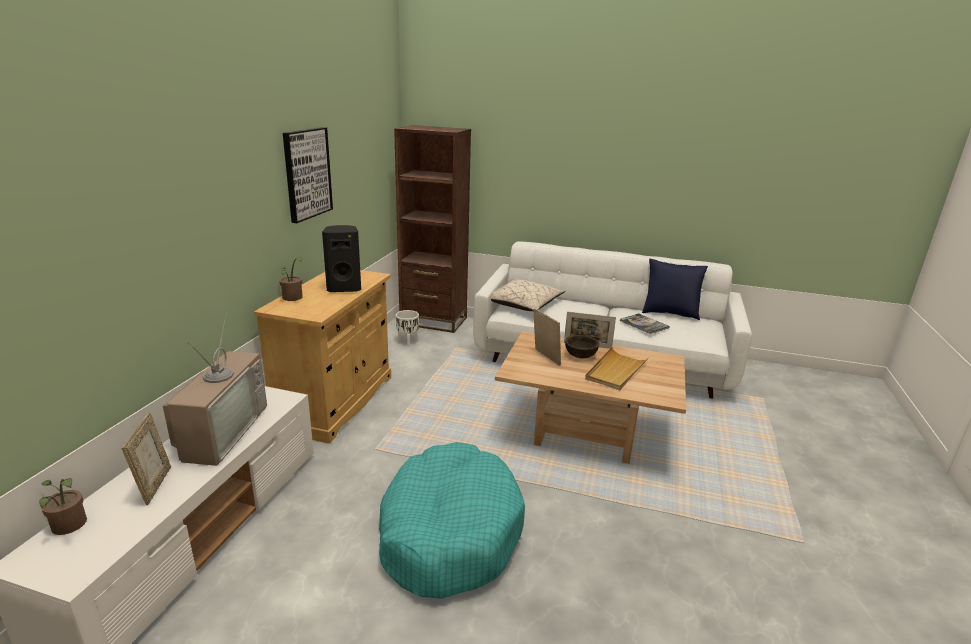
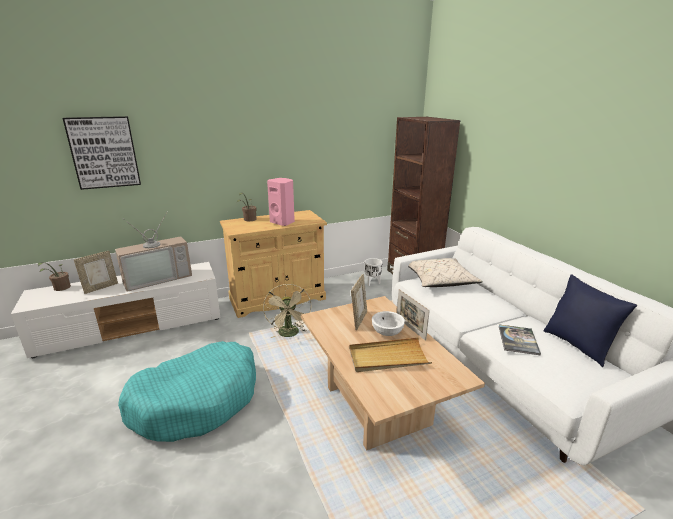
camera: 50 degrees right, 0 degrees up
picture [283,127,333,223] -> picture moved to [63,116,141,190]
black speaker [322,225,361,292] -> pink speaker [267,178,295,226]
brown bowl [565,335,599,358] -> white bowl [372,311,405,336]
none -> beige fan [263,284,312,338]

